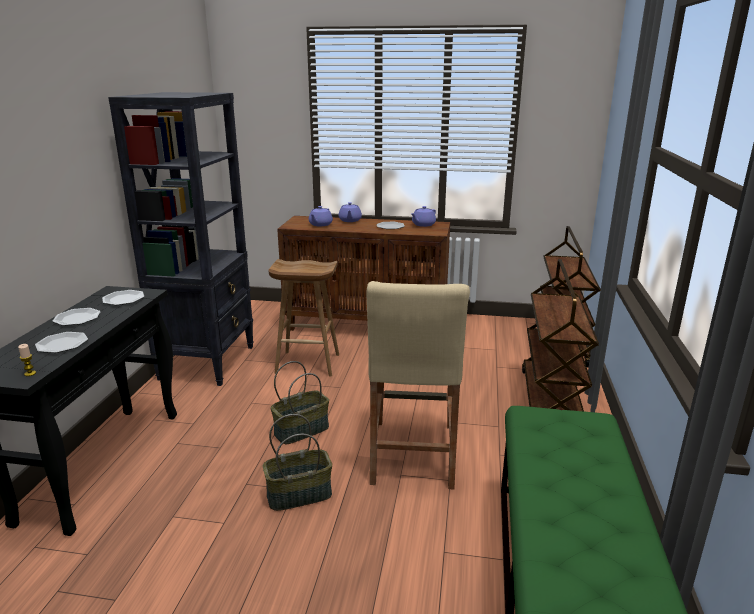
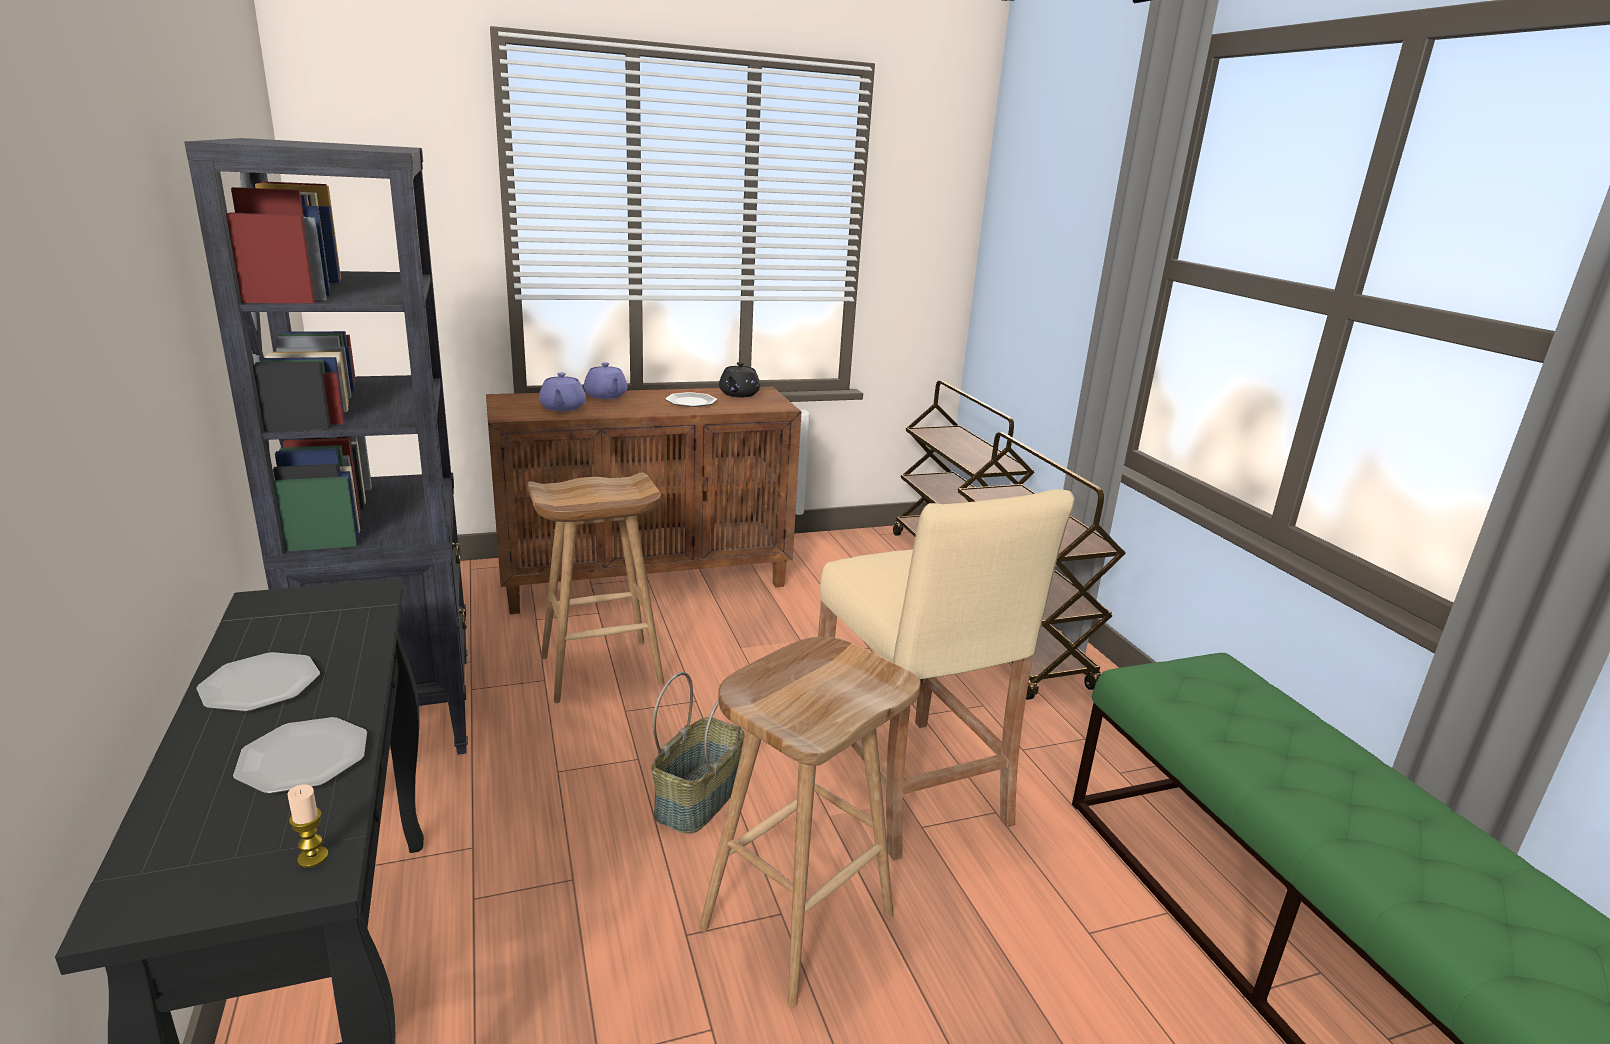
camera: 30 degrees left, 0 degrees up
plate [102,290,144,305] -> none
basket [263,414,332,511] -> brown stool [699,637,921,1007]
purple teapot [411,206,436,227] -> black teapot [719,362,760,397]

